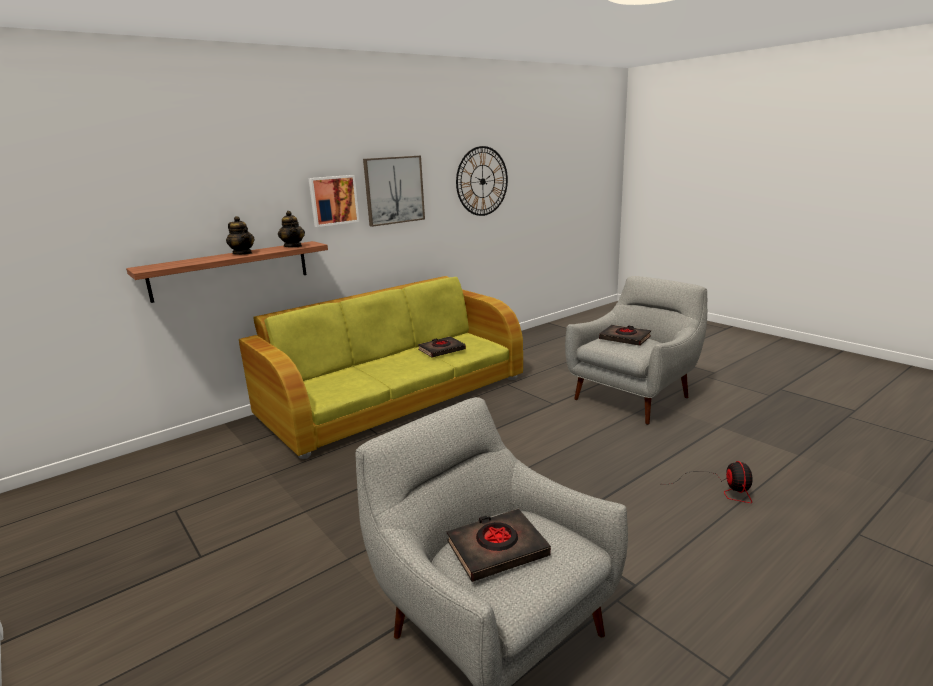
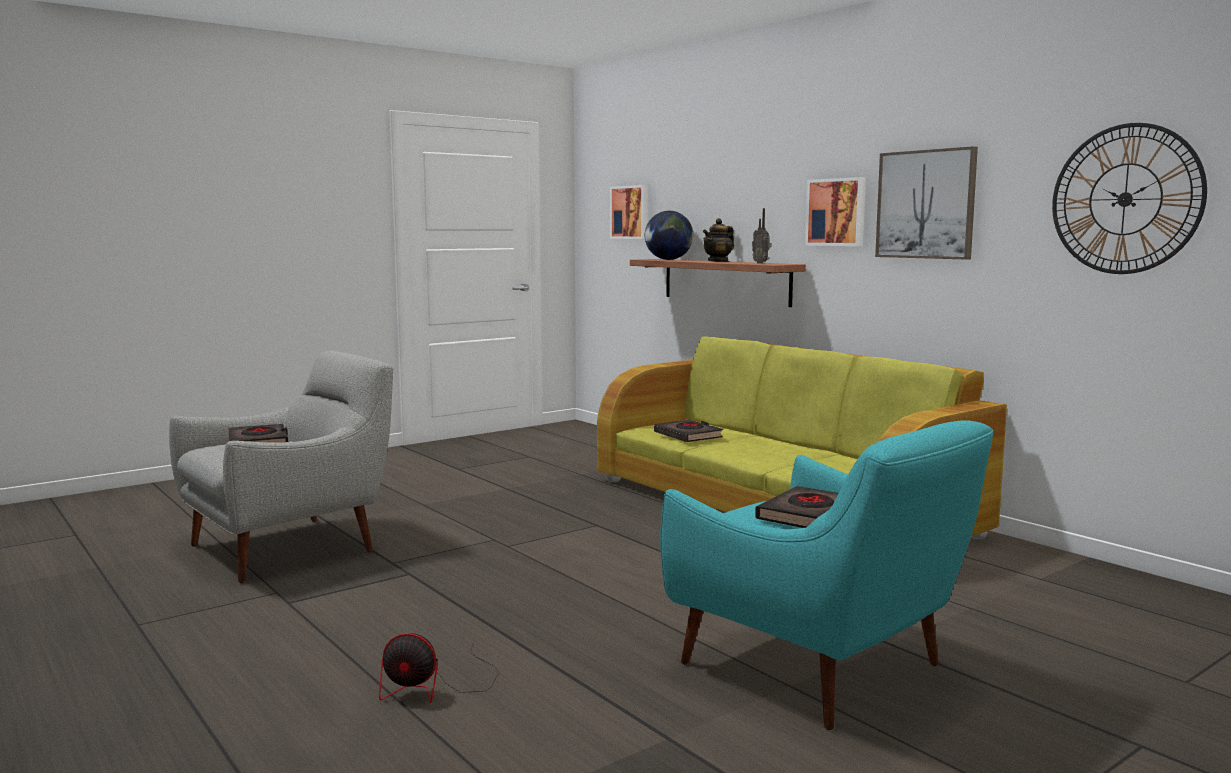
camera: 90 degrees right, 10 degrees down
teapot [278,211,305,247] -> radio [752,208,771,264]
black book [418,337,466,357] -> black book moved to [654,420,723,442]
grey armchair [565,276,707,425] -> turquoise armchair [660,421,993,730]
none -> picture [610,185,648,239]
none -> globe [645,211,693,260]

